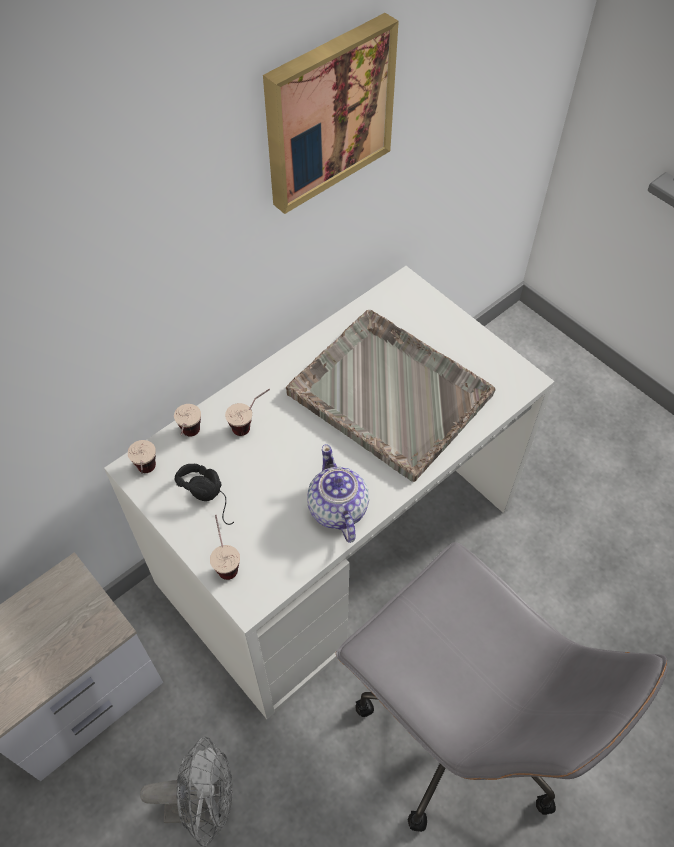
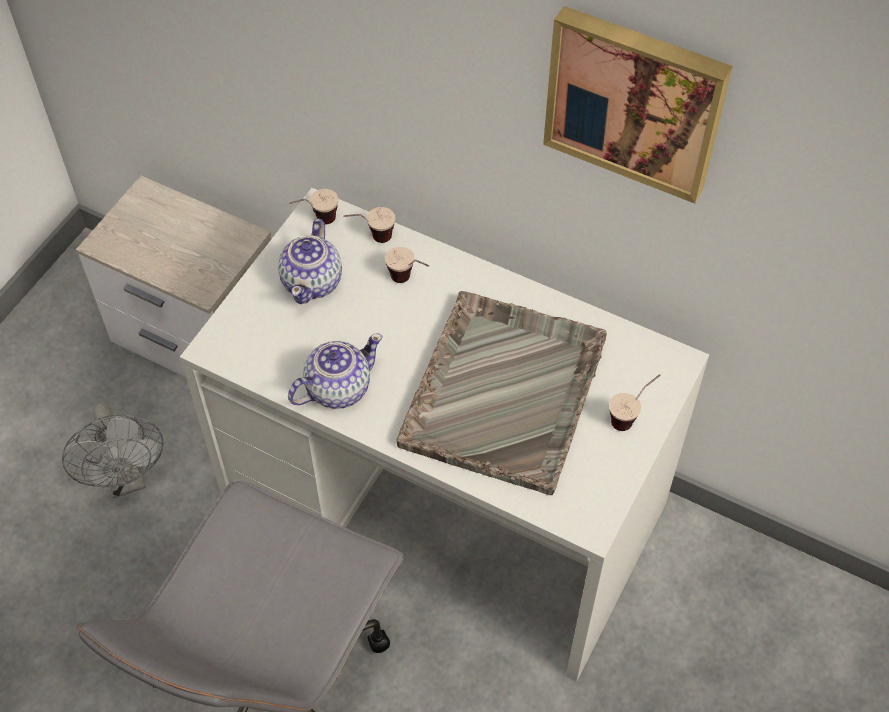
camera: 70 degrees right, 0 degrees up
black headphones [174,464,234,525] -> teapot [278,218,342,304]
cup [210,515,240,580] -> cup moved to [609,374,661,431]

